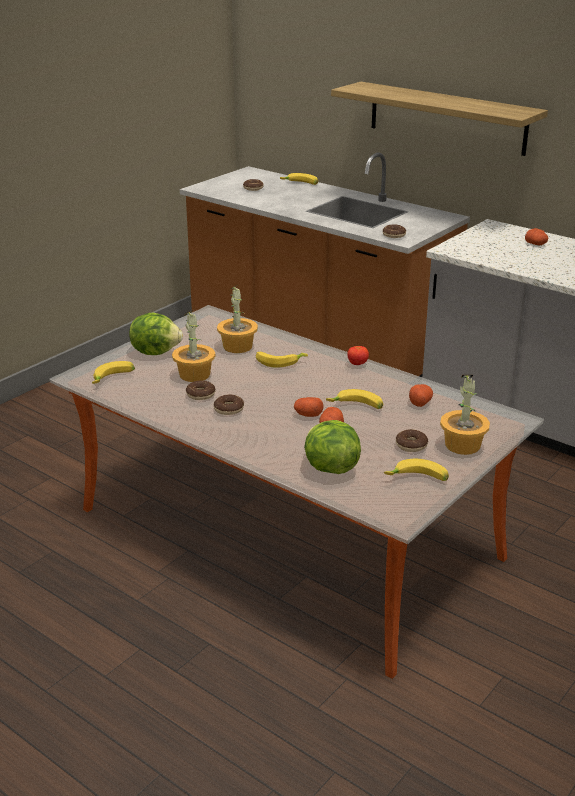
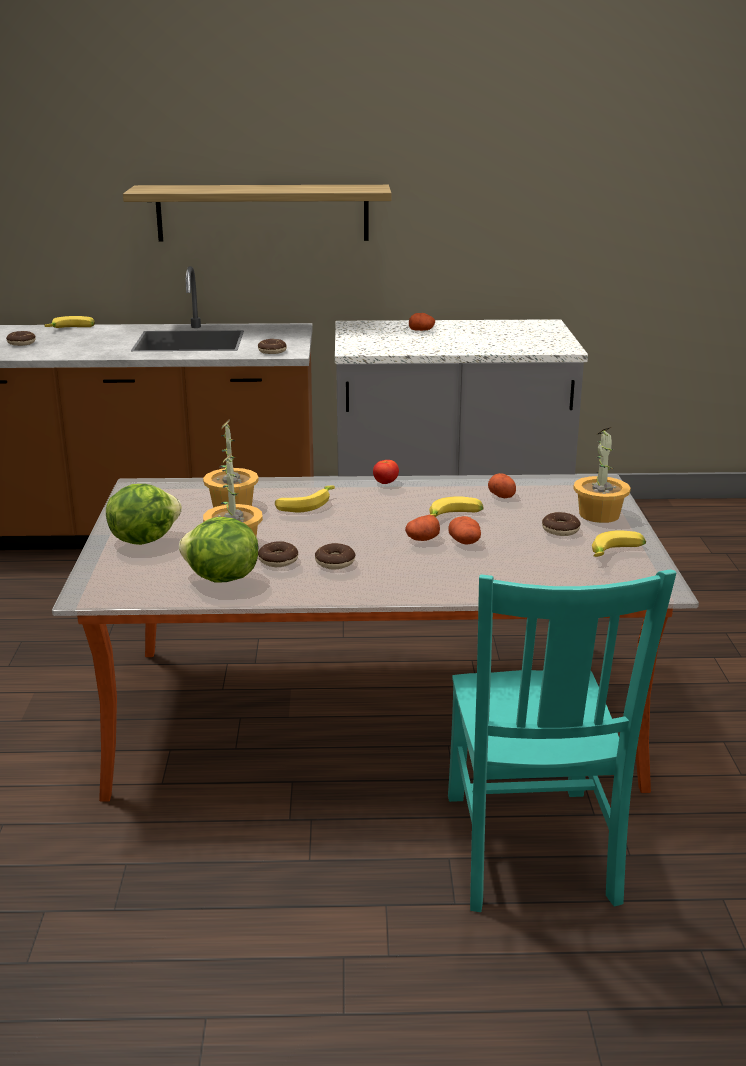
camera: 40 degrees left, 5 degrees down
banana [92,361,135,384] -> none
lettuce [304,420,361,474] -> lettuce moved to [179,517,258,583]
none -> turquoise chair [448,570,676,912]

